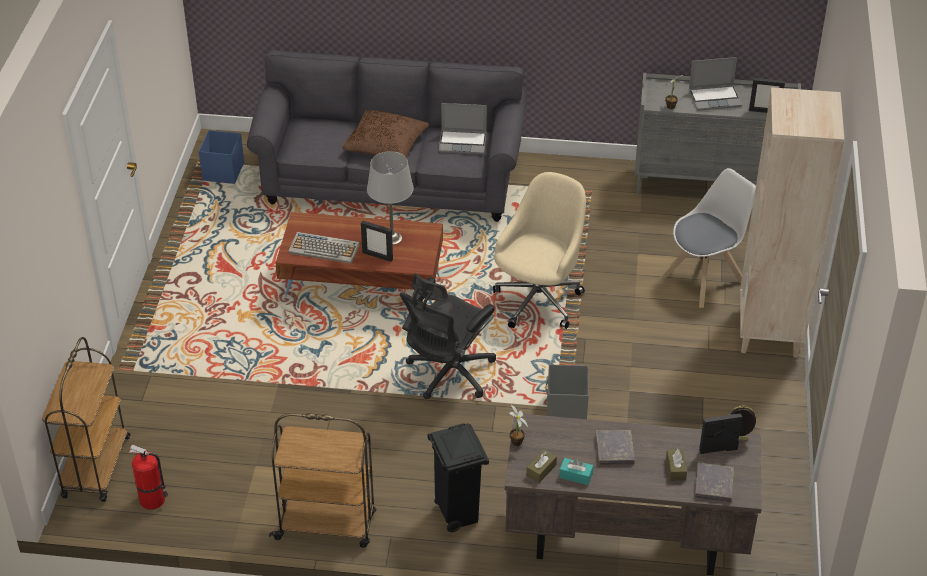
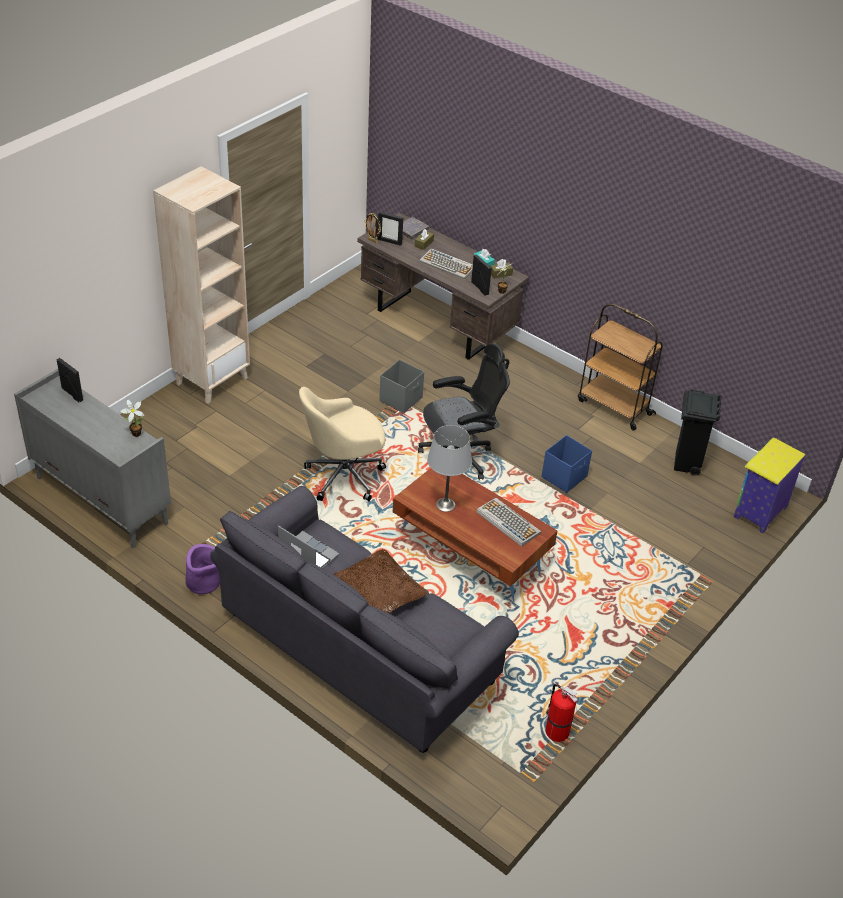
camera: 150 degrees left, 0 degrees up
brown cart [42,337,130,502] -> nightstand [734,437,806,533]
fire extinguisher [129,444,168,510] -> fire extinguisher moved to [546,684,577,742]
blue storage box [198,130,244,184] -> blue storage box moved to [542,435,592,493]
picture frame [361,221,393,262] -> picture frame moved to [471,254,492,295]
black trash can [427,423,489,532] -> black trash can moved to [674,390,722,476]
grey book [595,430,635,465] -> keyboard [419,248,473,280]
chair [660,168,756,308] -> none
laptop [689,57,742,111] -> none
none -> purple planter [185,544,220,594]

